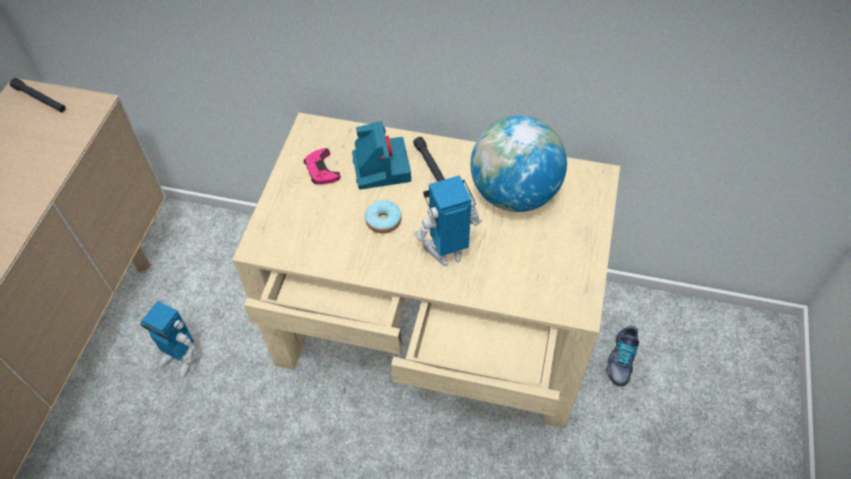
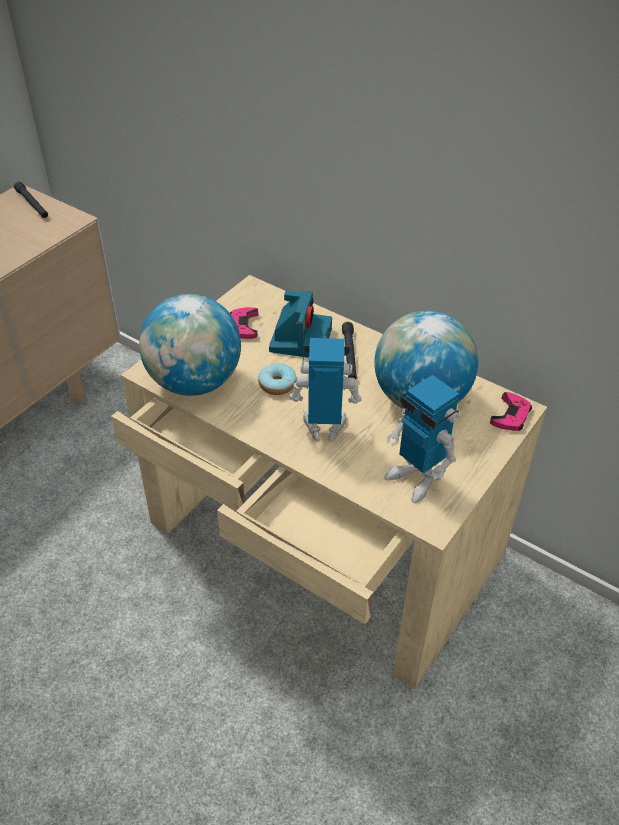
camera: 20 degrees right, 10 degrees down
toy robot [140,301,196,379] -> toy robot moved to [384,375,459,503]
shoe [606,326,639,386] -> none
none -> globe [139,294,241,396]
none -> pink game controller [490,392,532,431]

